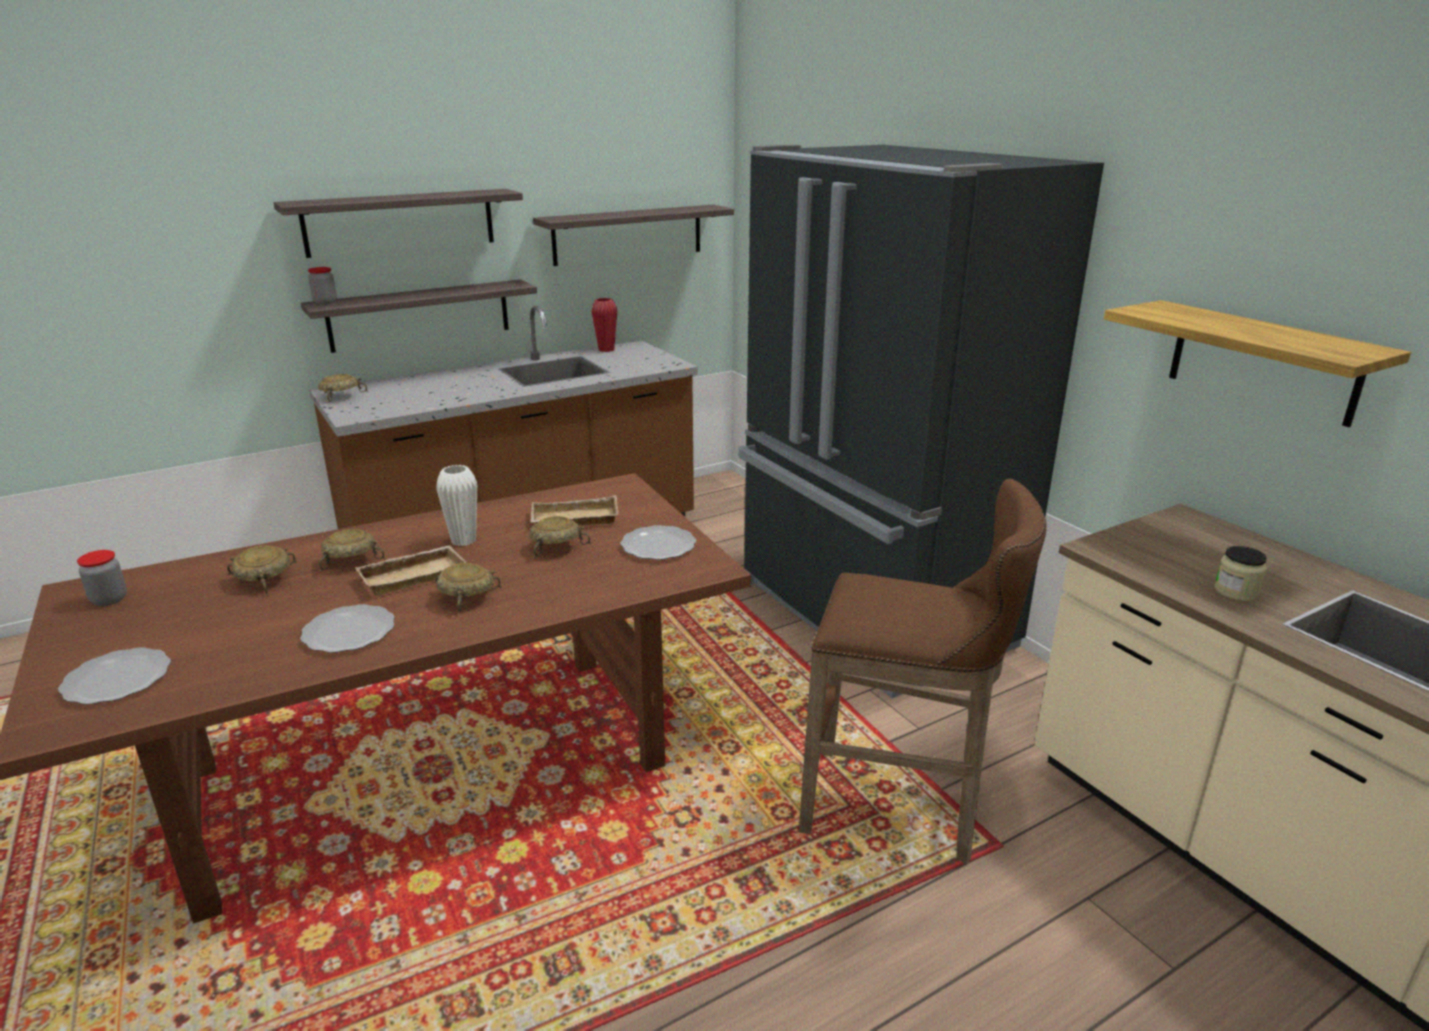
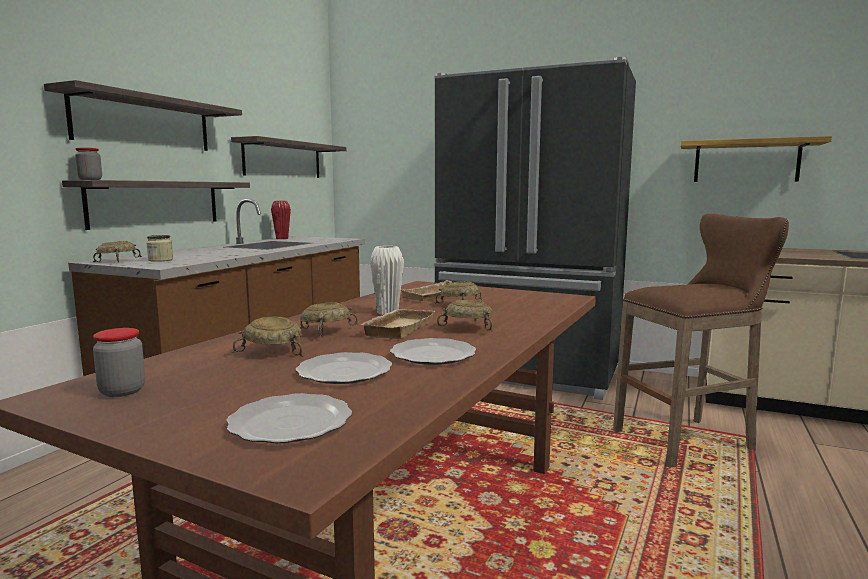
camera: 35 degrees left, 15 degrees down
plate [621,525,696,560] -> plate moved to [296,352,392,384]
jar [1214,546,1267,601] -> jar moved to [146,235,173,262]

